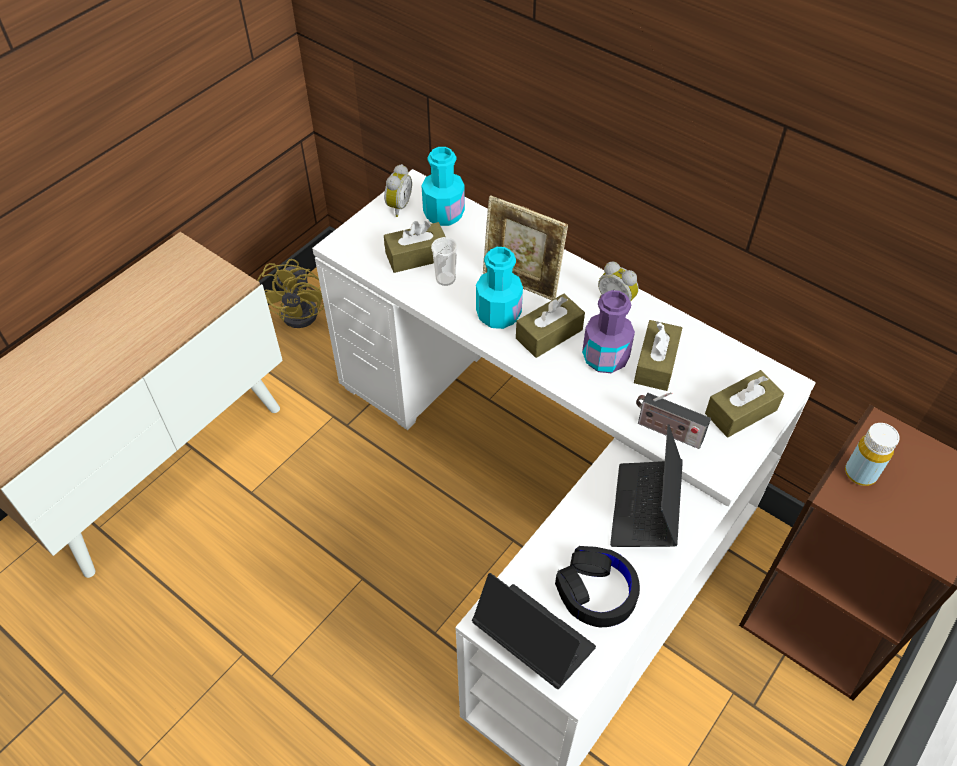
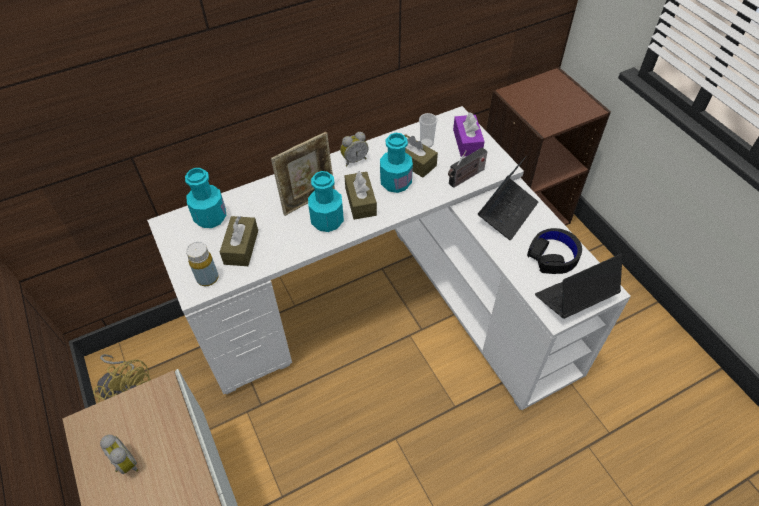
camera: 65 degrees left, 0 degrees up
alarm clock [384,164,412,217] -> alarm clock moved to [100,435,138,474]
cup [431,237,458,286] -> cup moved to [419,113,437,148]
purple bottle [582,290,635,373] -> turquoise bottle [380,133,413,193]
laptop [610,424,683,547] -> laptop turned 90 degrees counterclockwise [478,155,538,240]
brown tissue box [705,370,784,437] -> purple tissue box [453,112,485,157]
yellow bottle [845,423,900,486] -> yellow bottle moved to [186,241,219,286]

